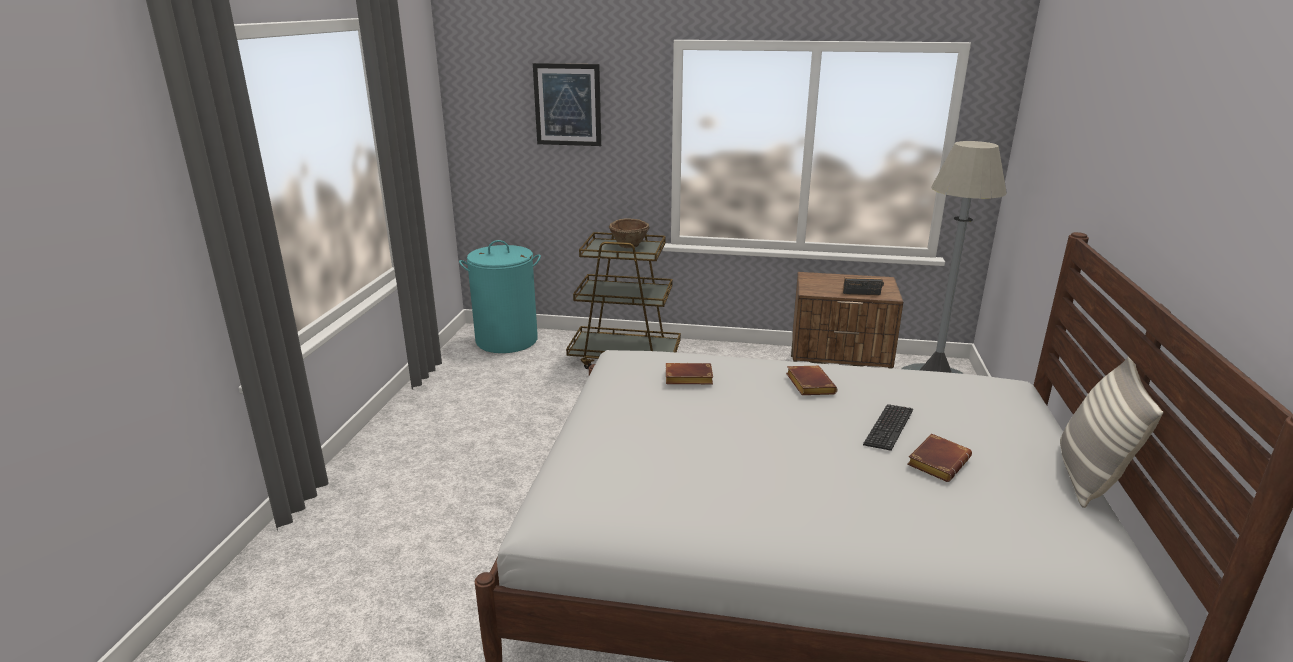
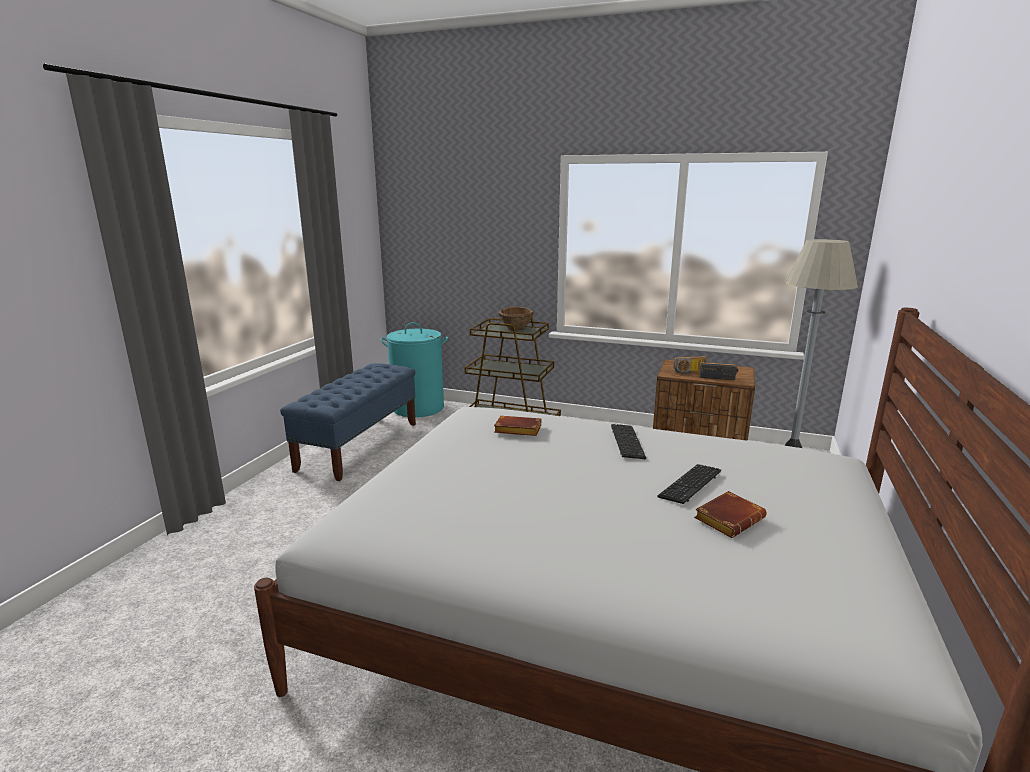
camera: 10 degrees right, 5 degrees down
picture [533,63,601,146] -> none
brown book [786,366,838,395] -> keyboard [611,424,646,459]
pillow [1060,357,1163,508] -> none
none -> blue bench [280,363,416,481]
none -> radio [673,356,707,374]

